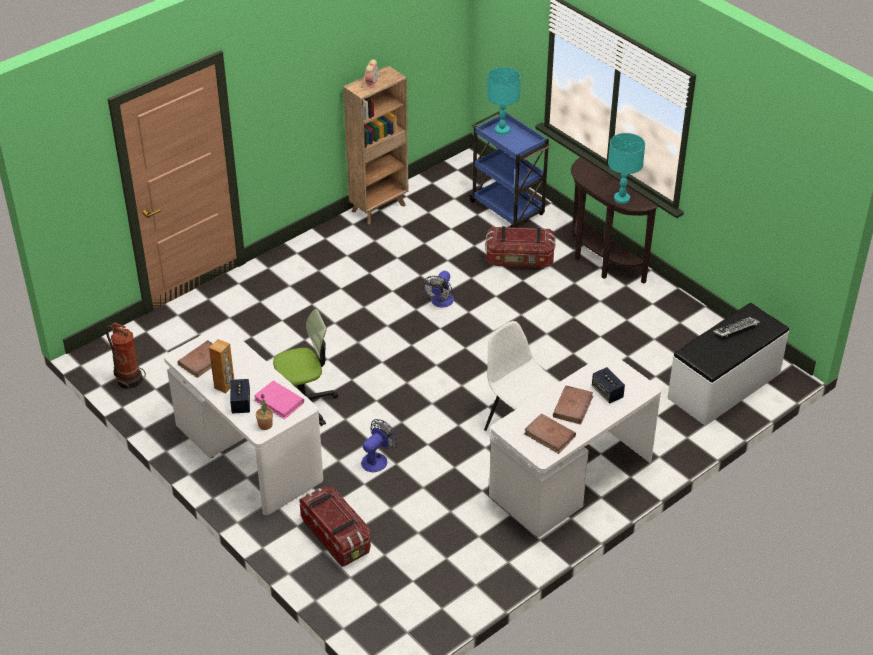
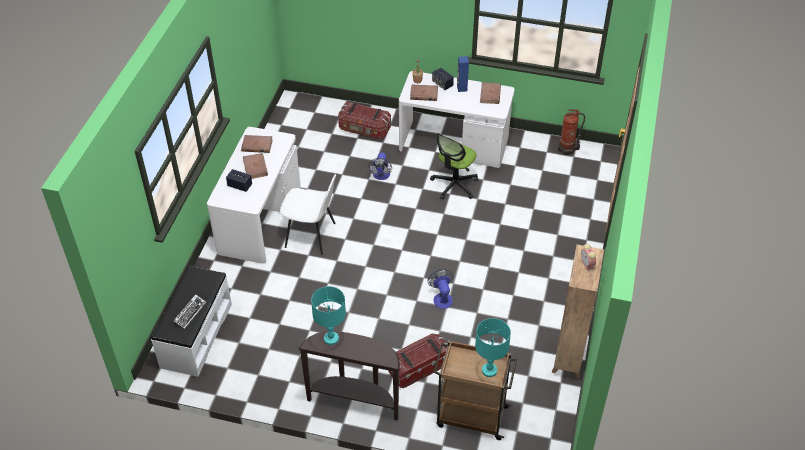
camera: 145 degrees right, 5 degrees up
brown speaker [209,339,234,393] -> blue speaker [457,56,469,92]
pink book [254,380,304,419] -> brown book [410,85,438,101]
blue cart [469,111,551,228] -> brown cart [433,340,517,440]

